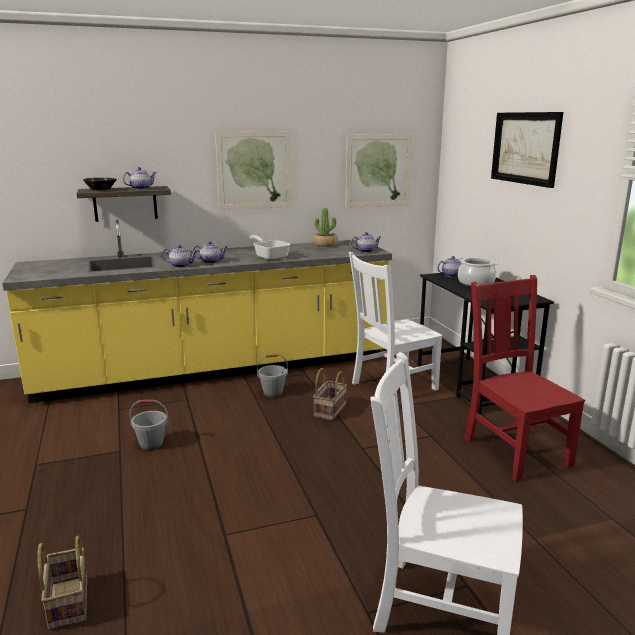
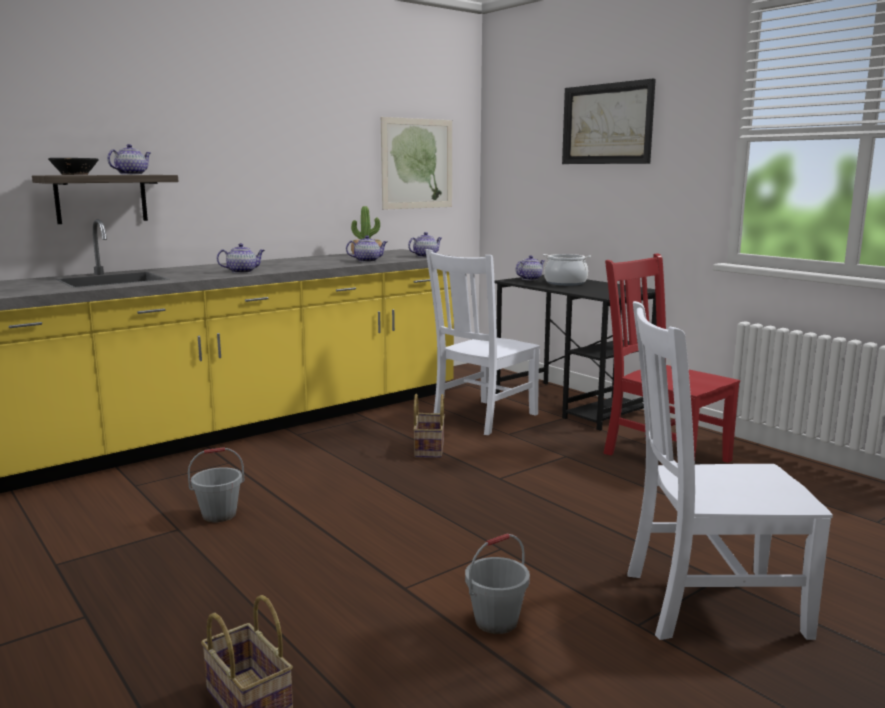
camera: 20 degrees left, 5 degrees down
teapot [162,245,198,268] -> teapot moved to [346,235,387,262]
picture [215,131,292,210] -> none
frying pan [249,235,290,260] -> none
grey bucket [257,354,288,398] -> grey bucket moved to [465,533,530,634]

